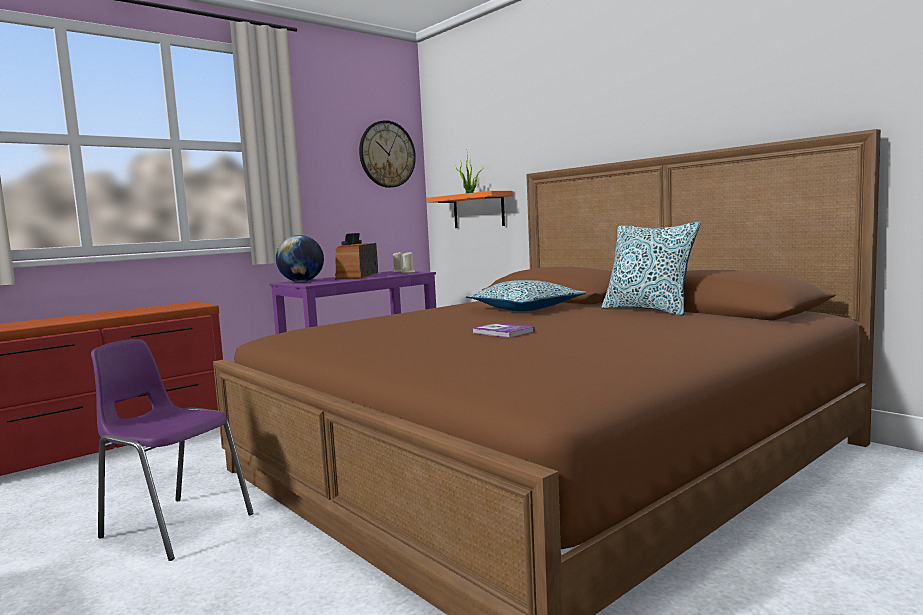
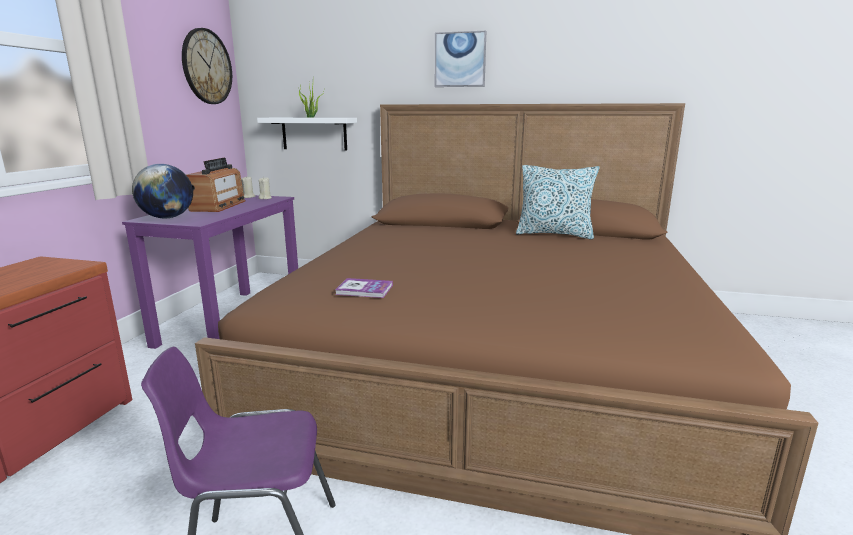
camera: 35 degrees left, 10 degrees up
radio [335,233,378,280] -> radio turned 150 degrees counterclockwise [186,157,246,212]
orange shelf [426,191,513,228] -> white shelf [257,118,357,150]
pillow [466,280,587,311] -> none
book [473,323,535,338] -> book moved to [335,278,393,298]
none -> picture [435,31,486,87]

